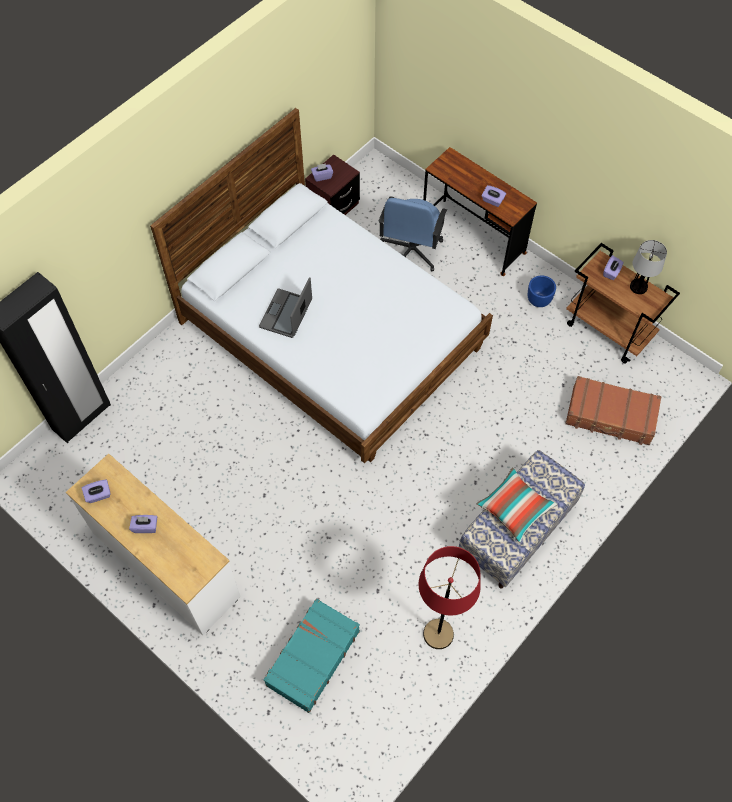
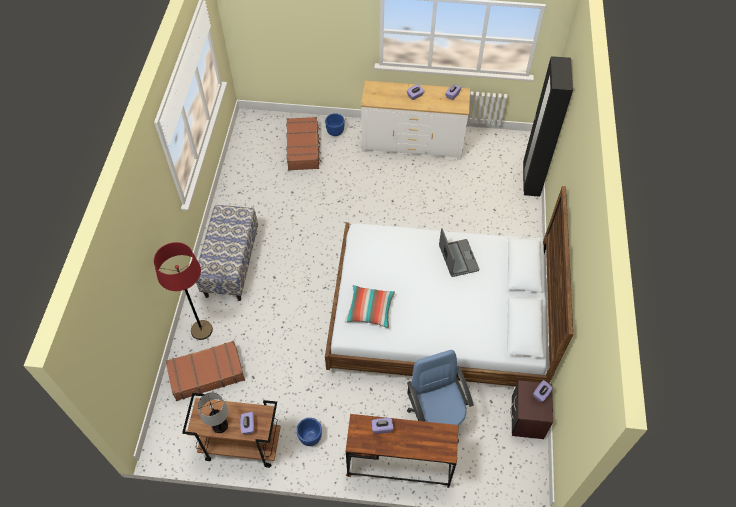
camera: 145 degrees right, 5 degrees down
turquoise suitcase [264,598,360,713] -> brown suitcase [286,117,322,171]
red floor lamp [419,546,481,649] -> red floor lamp moved to [154,242,213,340]
pillow [477,467,557,542] -> pillow moved to [345,285,395,328]
none -> blue planter [325,113,345,136]

